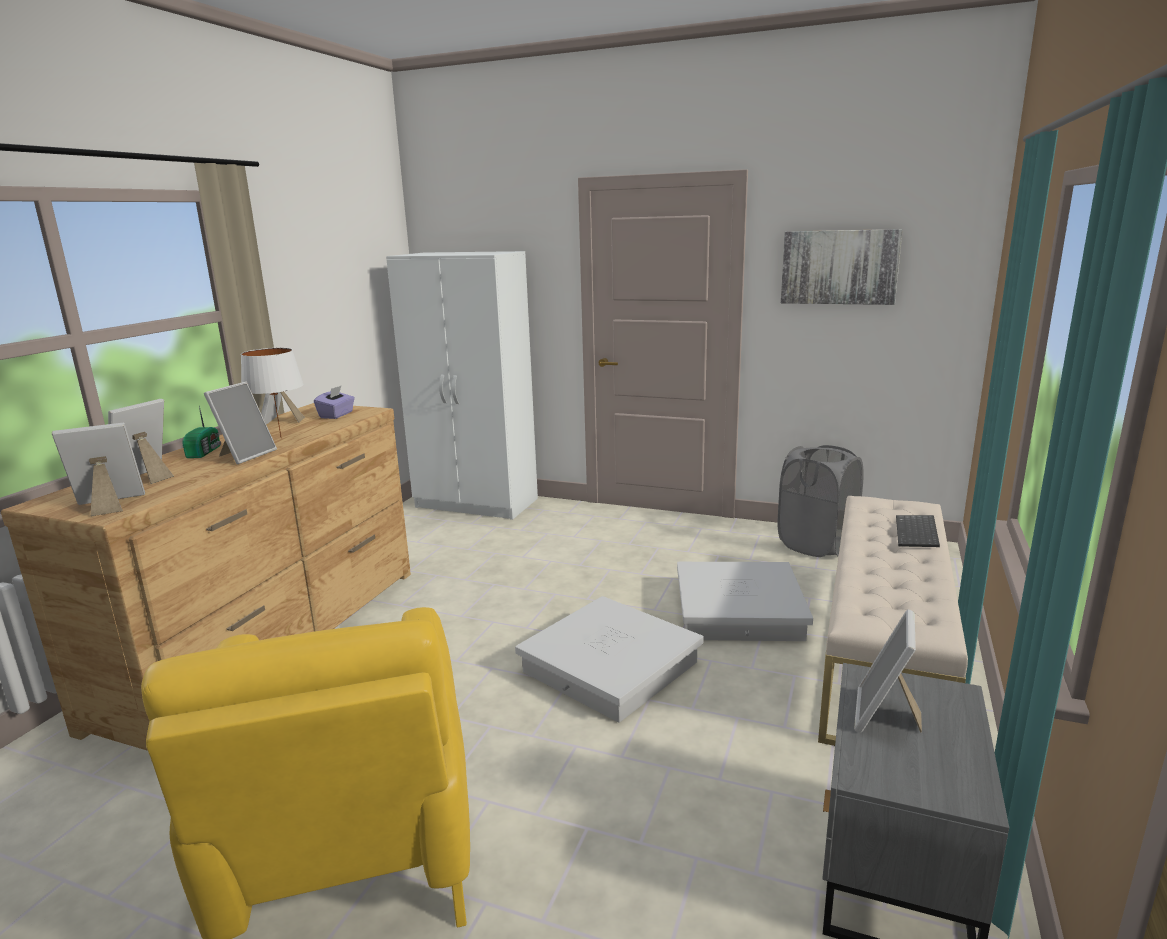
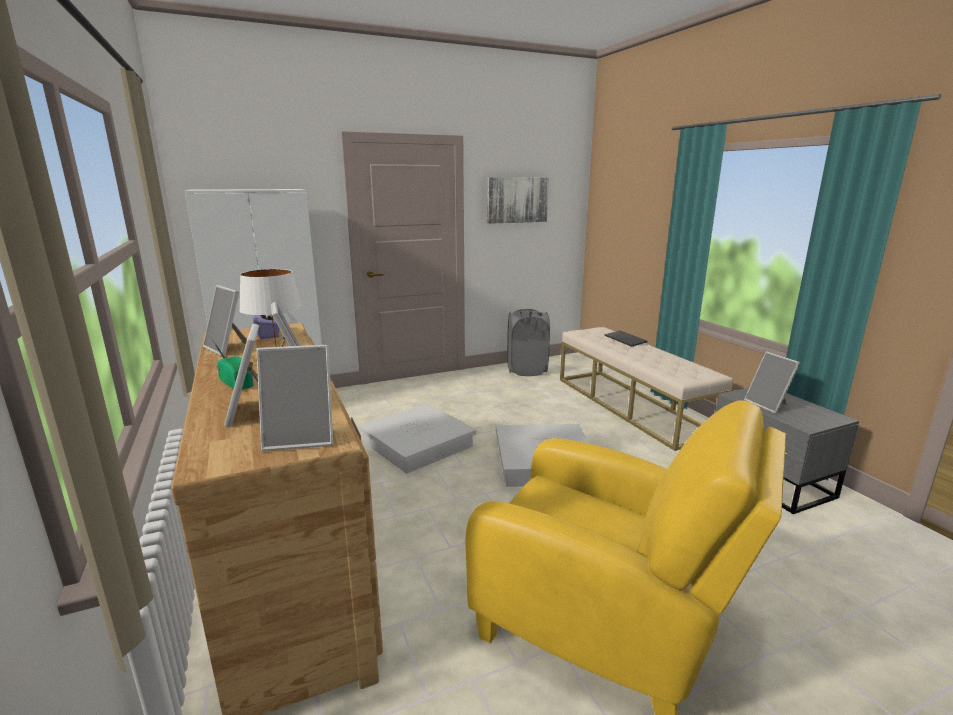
camera: 45 degrees left, 0 degrees up
picture frame [52,423,145,516] -> picture frame turned 120 degrees counterclockwise [257,345,333,451]
white storage box [677,562,813,641] -> white storage box moved to [359,404,477,474]

